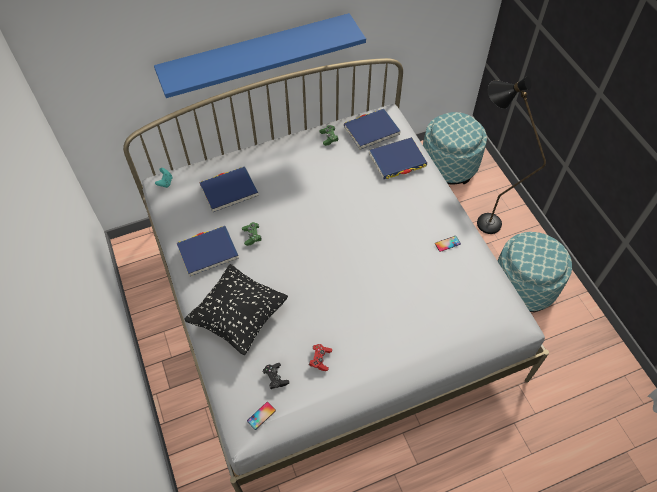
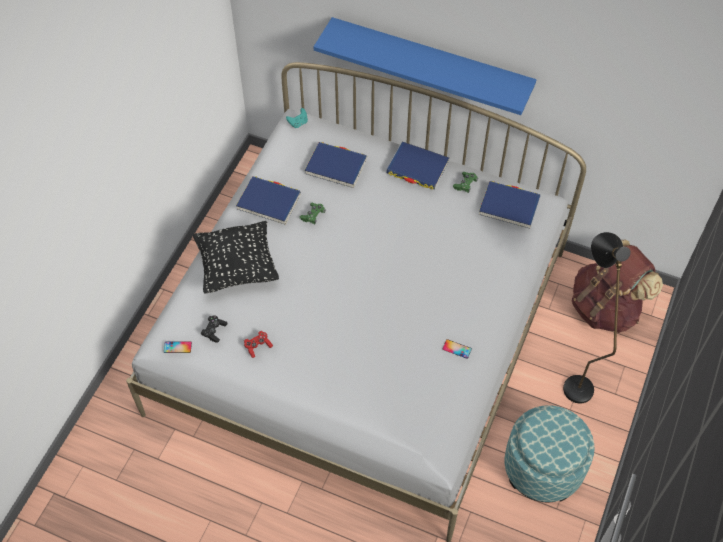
camera: 45 degrees right, 0 degrees up
blue book [369,137,427,179] -> blue book moved to [386,142,449,190]
ottoman [423,112,487,184] -> brown backpack [572,239,663,333]

